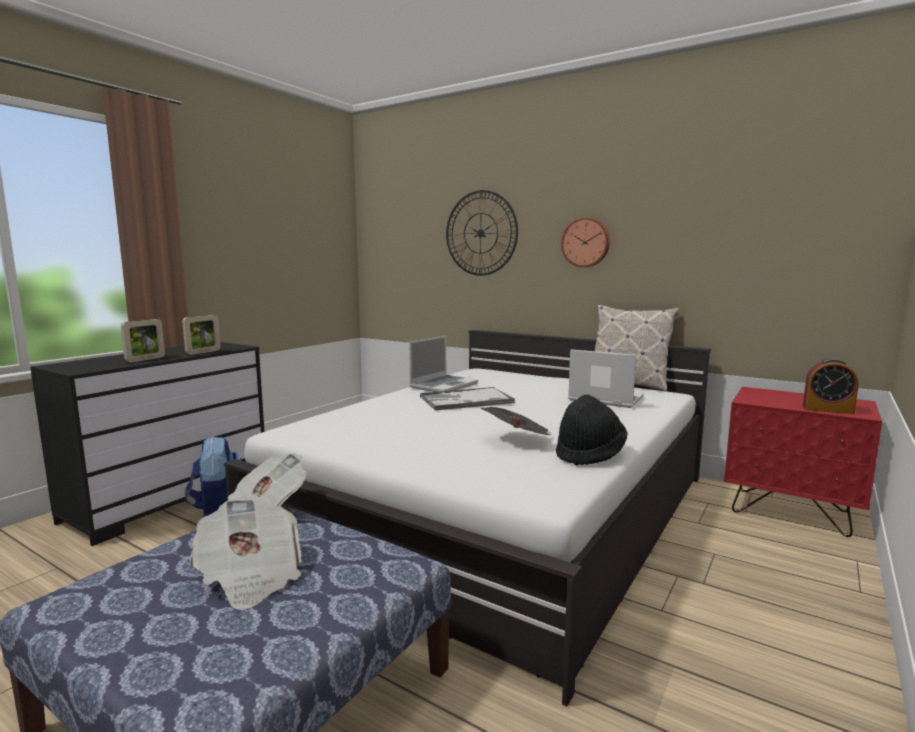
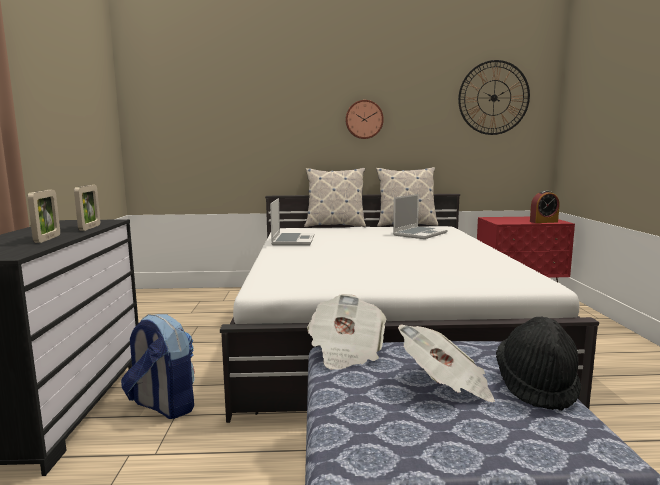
camera: 35 degrees left, 0 degrees up
tray [420,387,515,410] -> none
wall clock [446,190,518,276] -> wall clock moved to [458,60,530,135]
newspaper [480,407,550,435] -> none
black hat [556,395,628,466] -> black hat moved to [496,317,581,411]
laptop [568,349,644,408] -> laptop turned 135 degrees clockwise [393,194,448,239]
none -> pillow [304,168,366,227]

